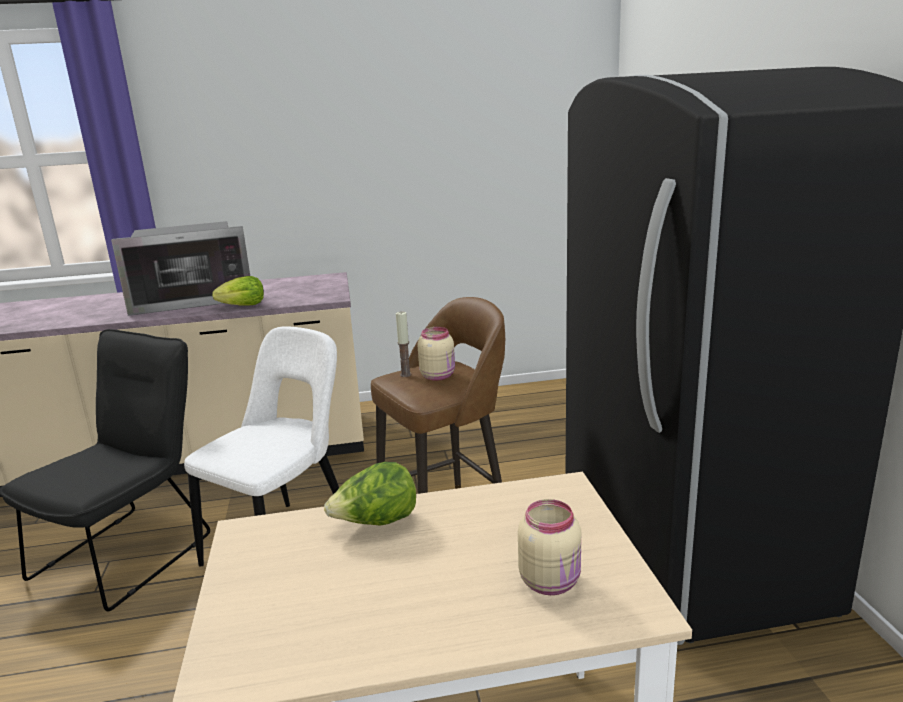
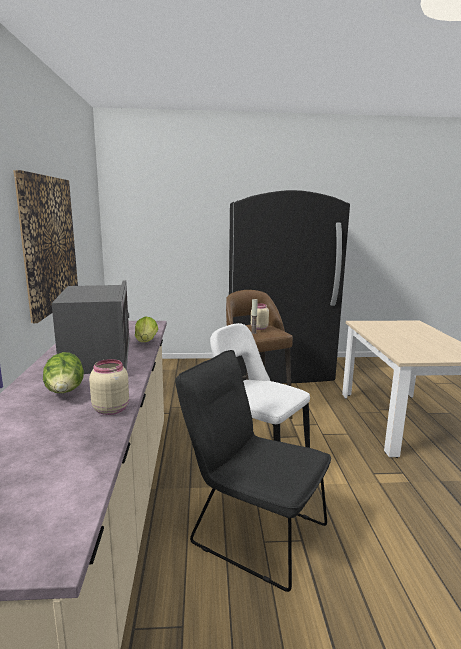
camera: 85 degrees left, 5 degrees down
lettuce [324,462,416,526] -> lettuce moved to [43,352,84,393]
beige jar [518,499,581,595] -> beige jar moved to [89,359,129,415]
none -> picture [13,170,78,323]

